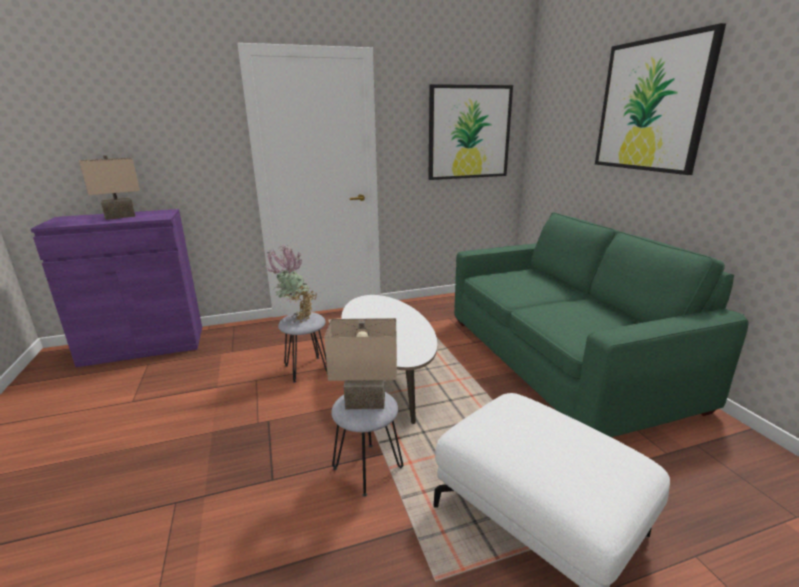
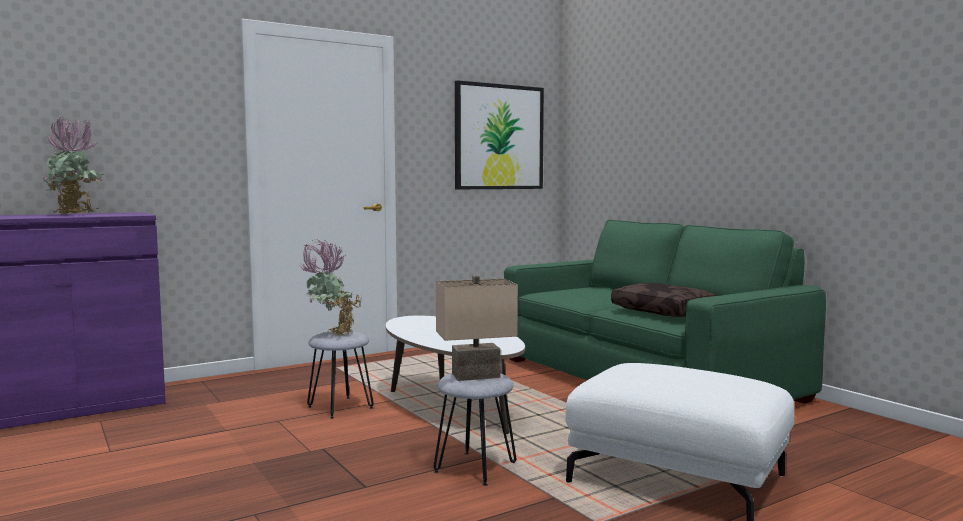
camera: 15 degrees left, 15 degrees down
beige table lamp [79,155,140,220] -> potted plant [42,116,104,214]
picture [595,23,726,175] -> none
none -> brown pillow [611,283,718,317]

